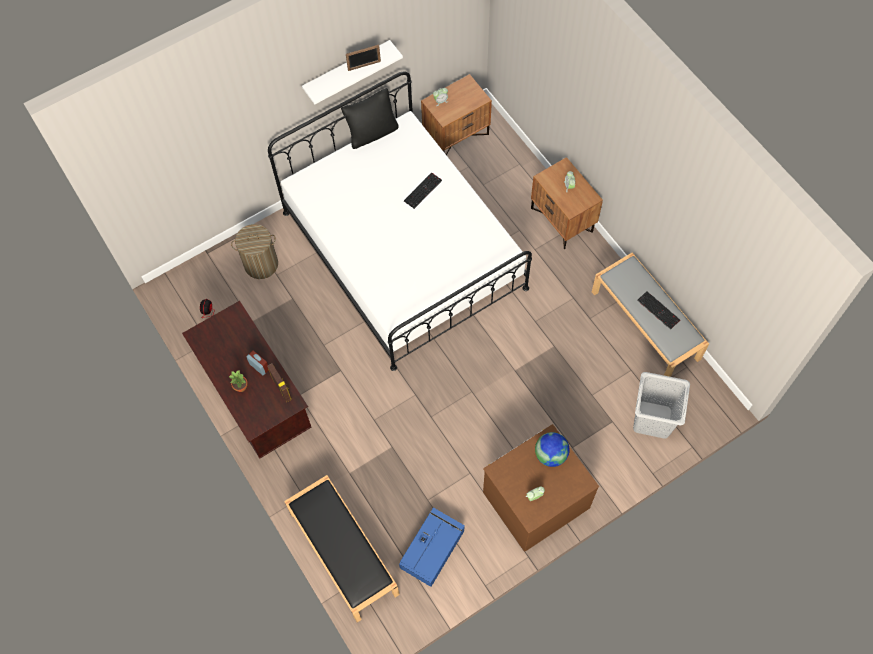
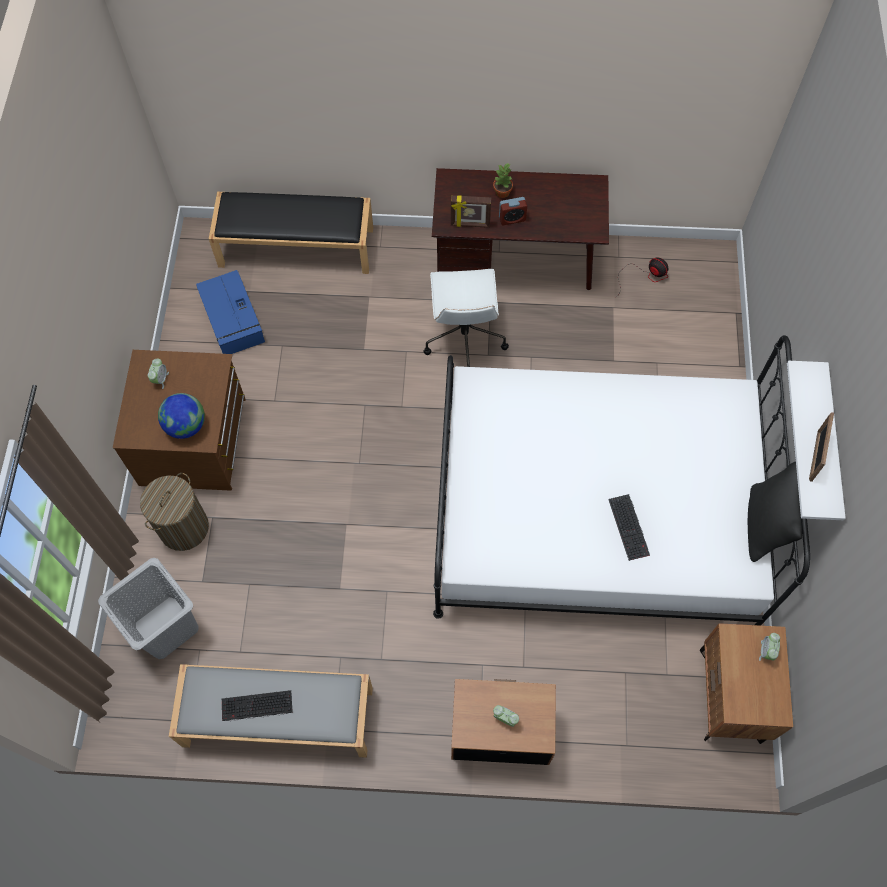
camera: 125 degrees right, 0 degrees up
laundry basket [231,224,278,279] -> laundry basket moved to [140,473,209,551]
none -> white office chair [423,269,509,367]

